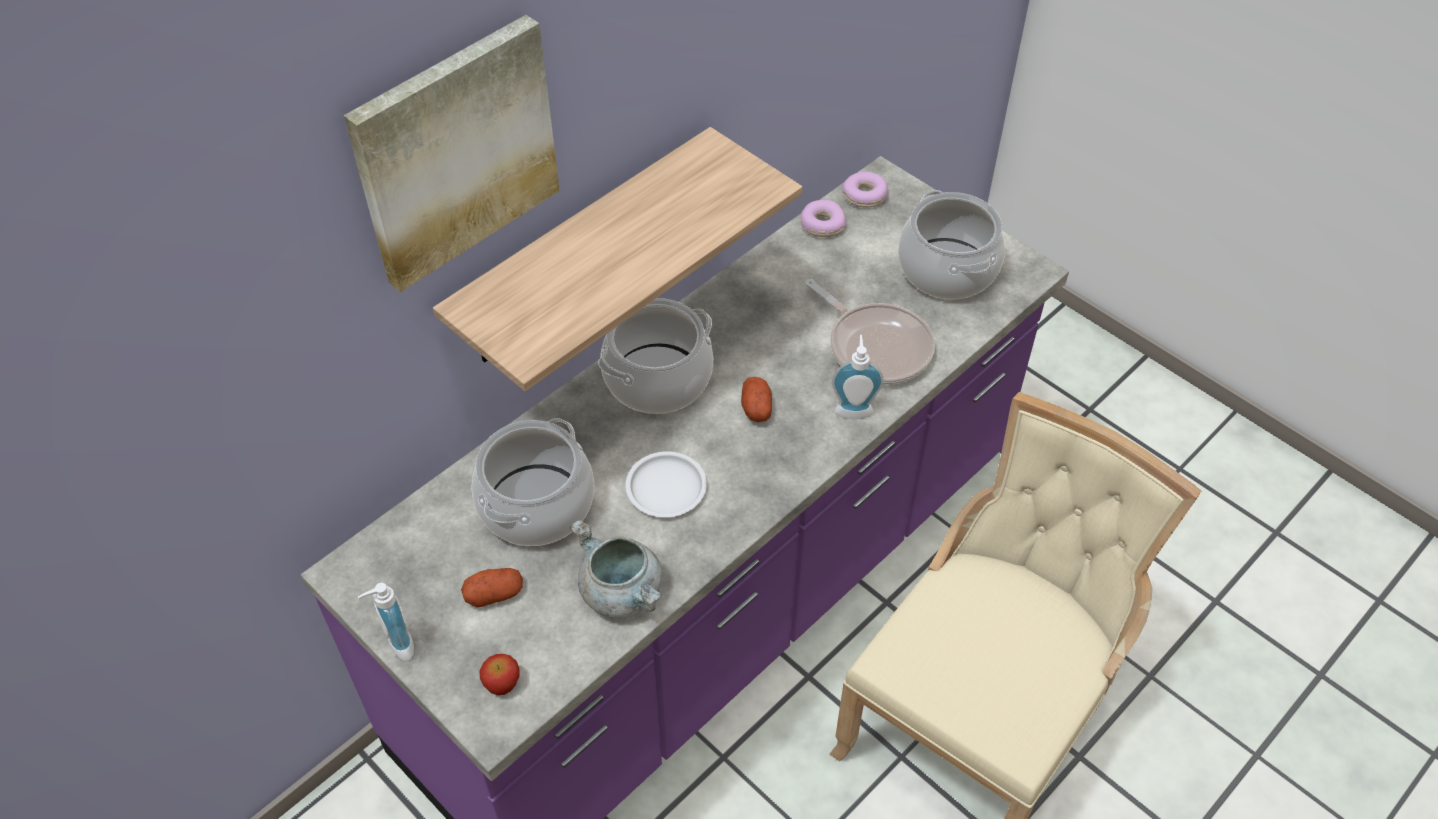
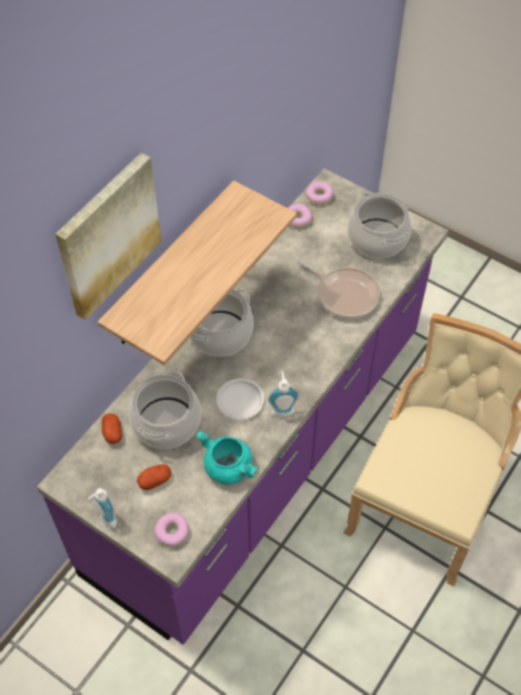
camera: 10 degrees left, 5 degrees up
apple [479,654,520,695] -> donut [154,513,189,547]
grey cooking pot [570,519,662,618] -> turquoise cooking pot [196,431,258,484]
potato [741,377,772,422] -> potato moved to [102,414,122,444]
soap dispenser [832,335,884,419] -> soap dispenser moved to [268,371,299,418]

